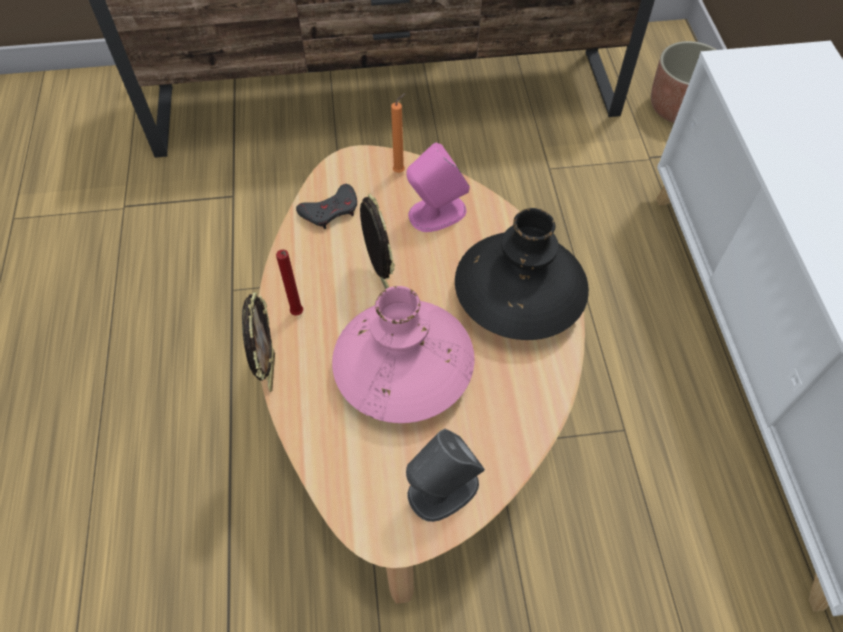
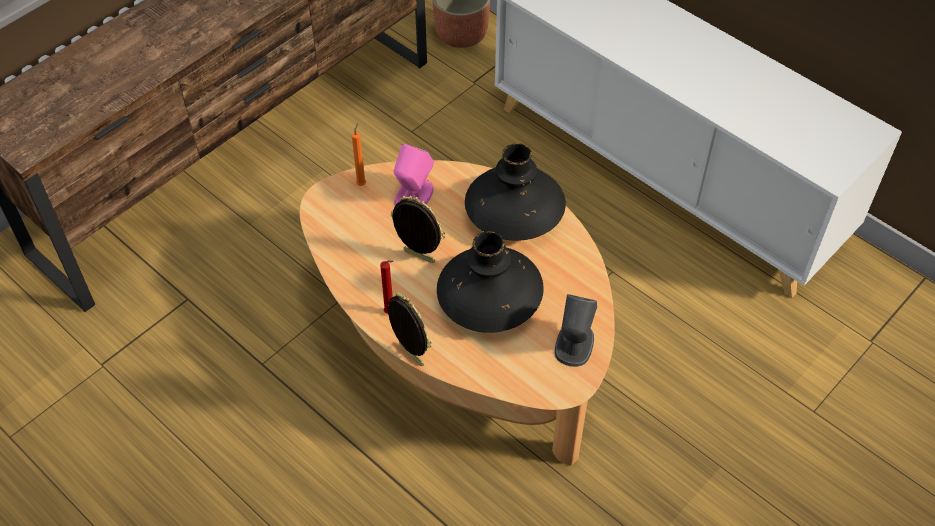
camera: 40 degrees left, 5 degrees down
grey game controller [296,184,357,229] -> none
pink vase [332,286,474,423] -> black vase [437,231,543,333]

